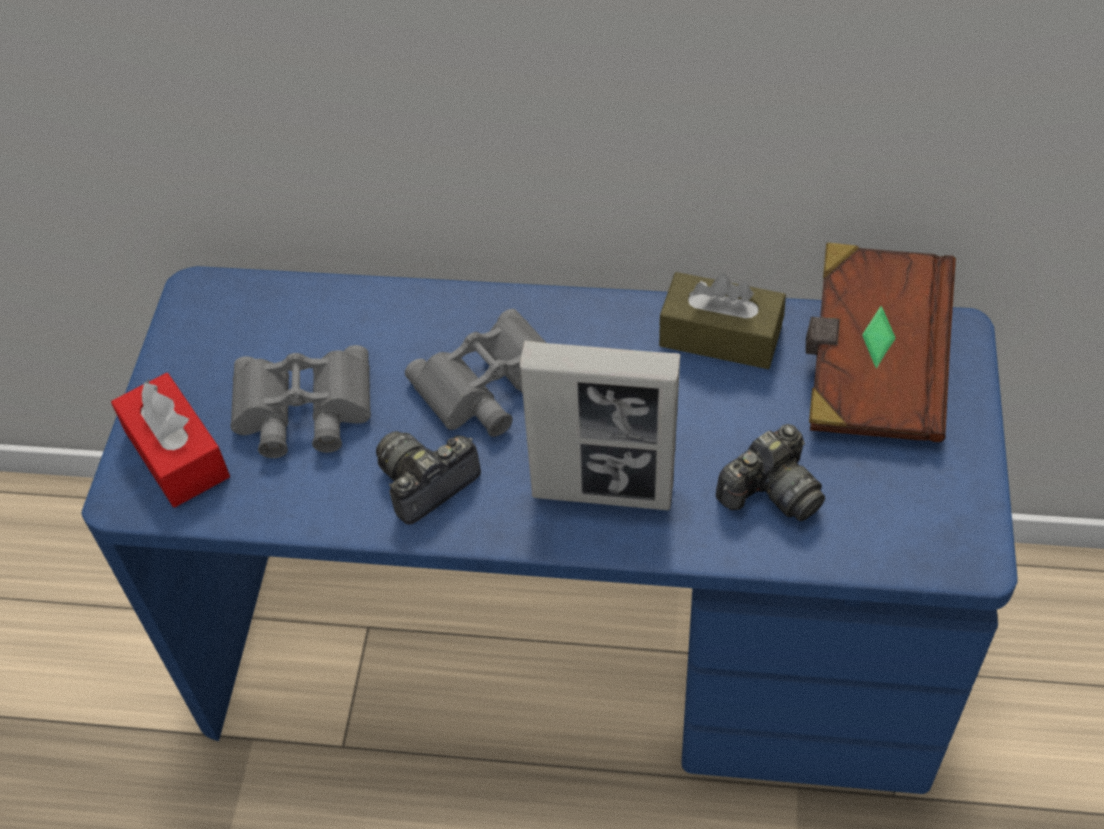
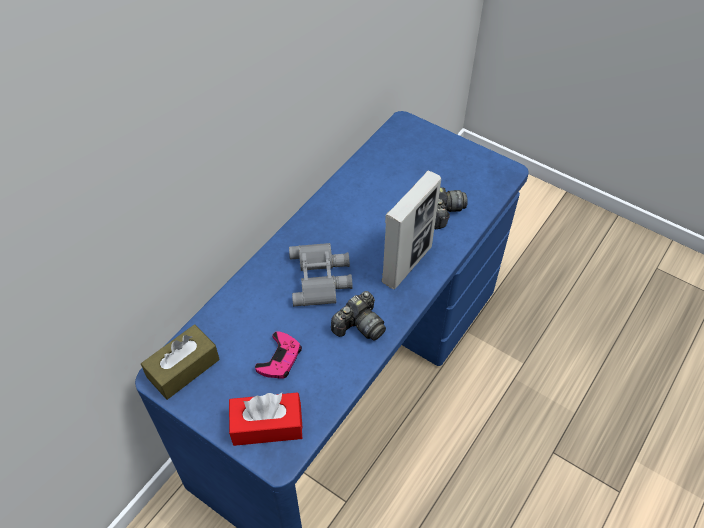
camera: 65 degrees left, 0 degrees up
grey binoculars [231,345,371,458] -> pink game controller [255,331,302,378]
camera [376,431,481,525] -> camera turned 120 degrees counterclockwise [331,291,386,341]
brown tissue box [659,272,786,369] -> brown tissue box moved to [141,325,220,400]
brown book [806,242,956,442] -> none

